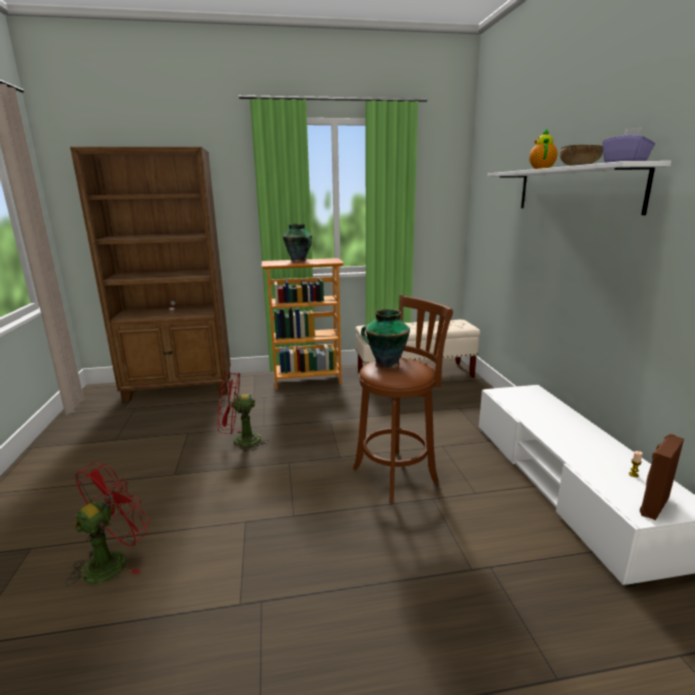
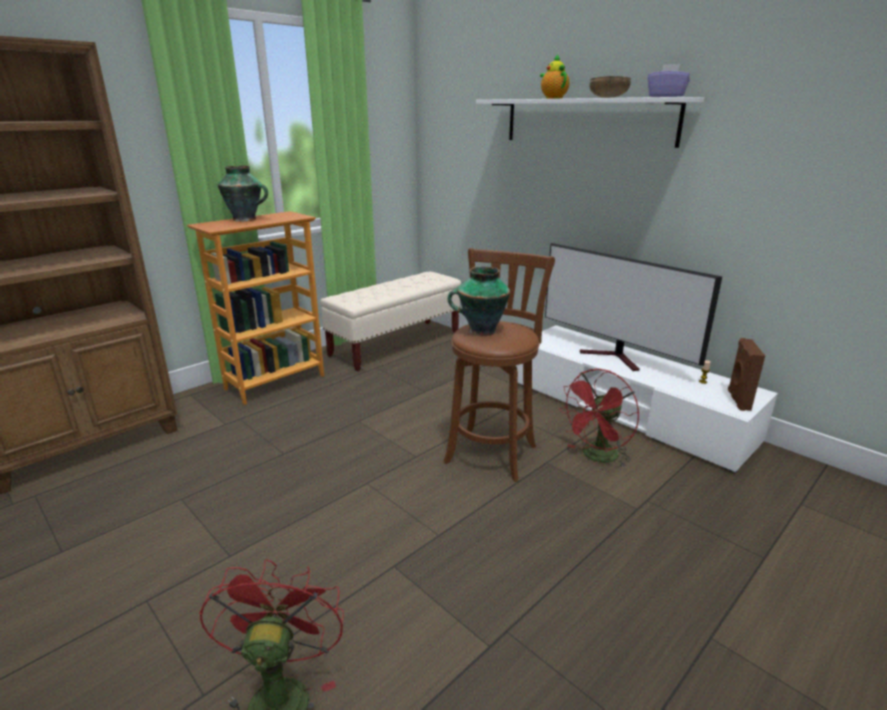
camera: 35 degrees left, 5 degrees up
red fan [217,373,269,453] -> red fan moved to [559,369,639,468]
none -> television [545,243,722,371]

